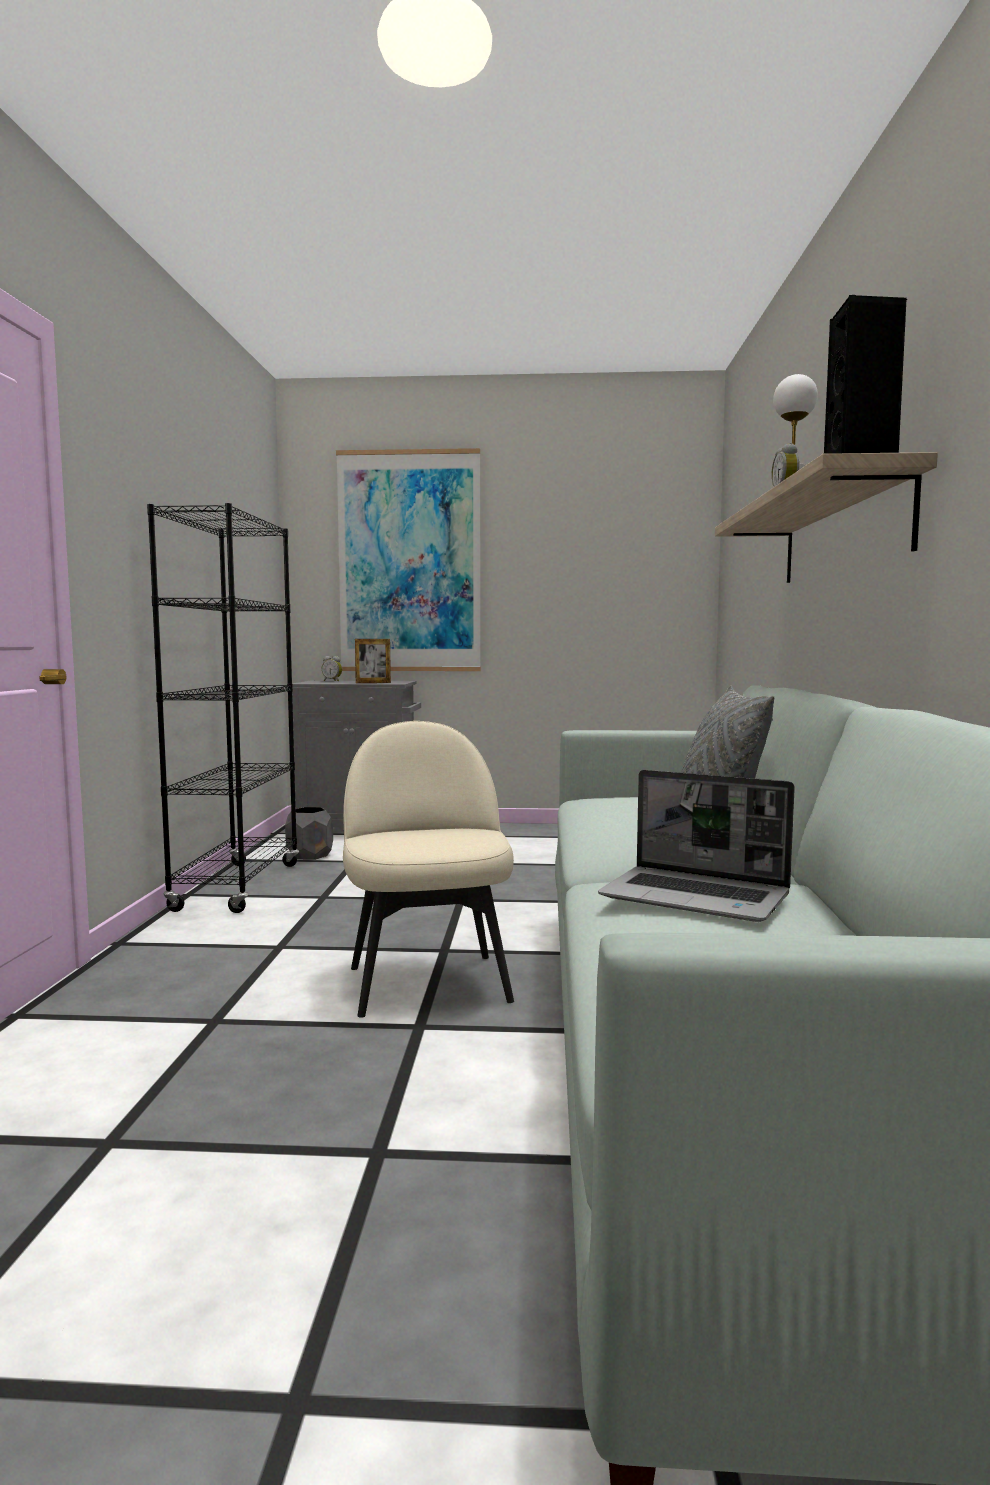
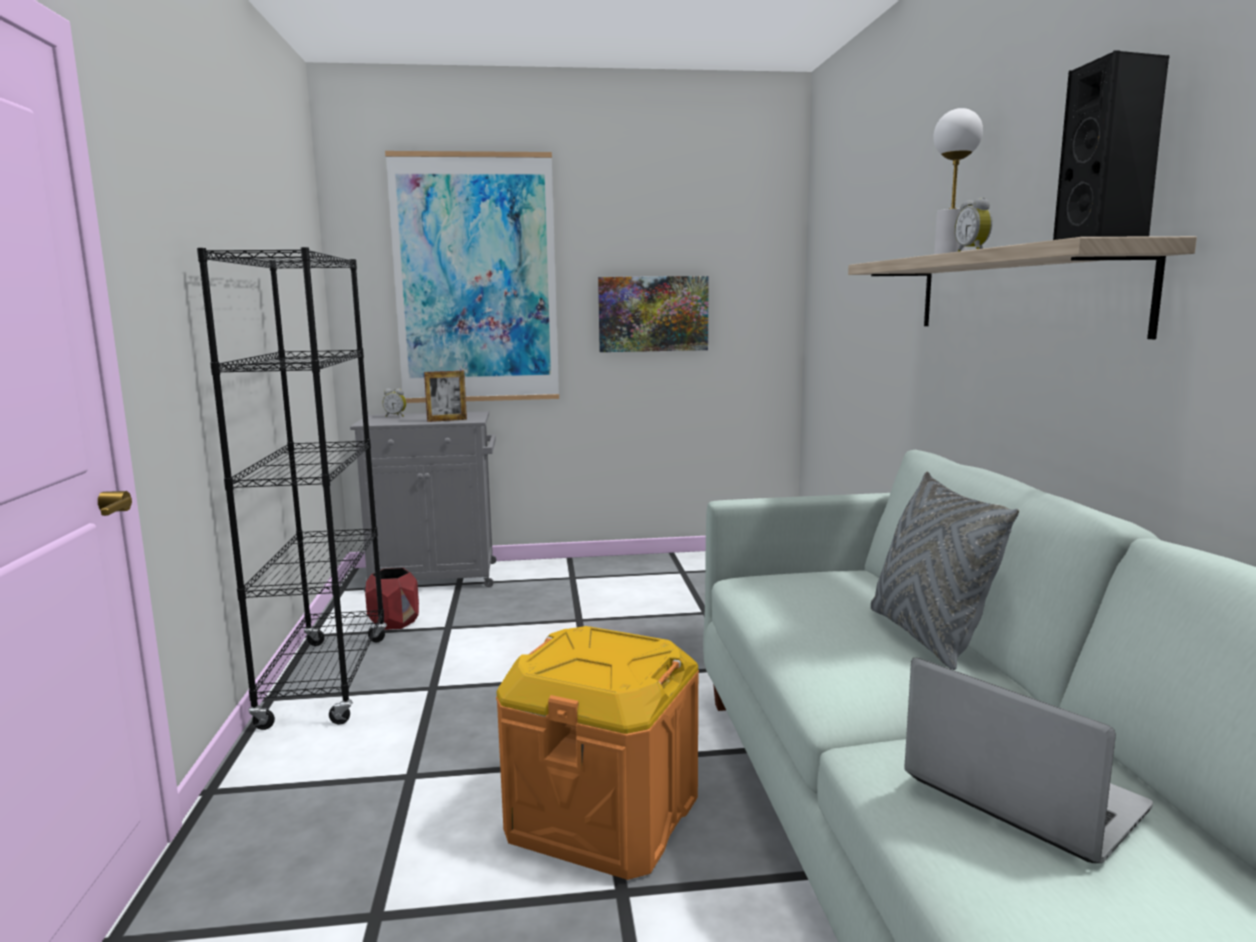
camera: 10 degrees left, 5 degrees up
grey planter [285,807,333,860] -> red planter [365,568,419,630]
beige chair [343,721,514,1018] -> orange storage box [496,626,699,880]
laptop [598,770,795,922] -> laptop turned 150 degrees counterclockwise [904,658,1153,864]
none -> picture [598,276,709,352]

